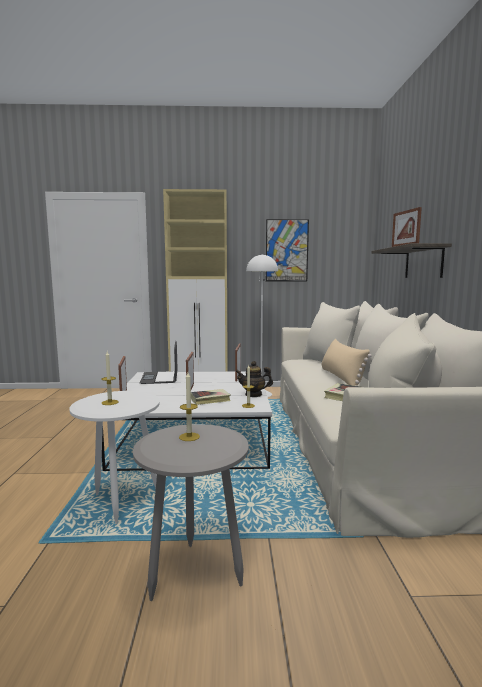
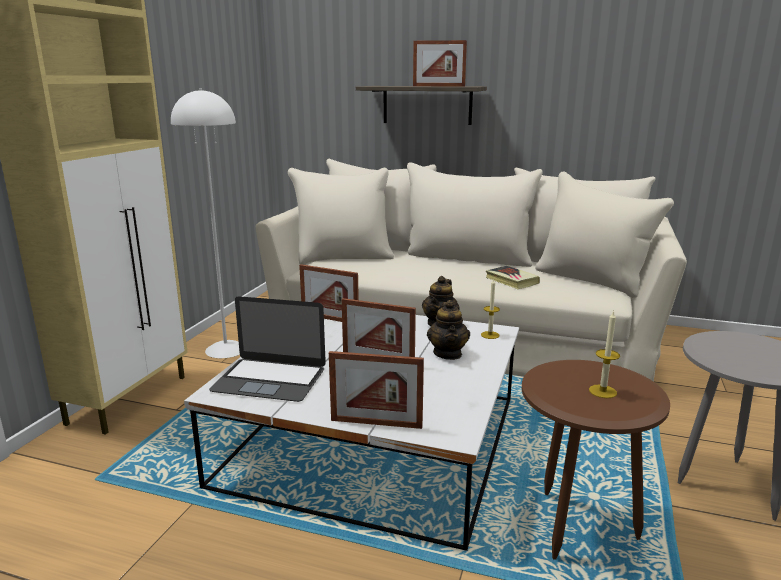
camera: 70 degrees left, 10 degrees up
white side table [69,391,160,524] -> brown side table [522,360,670,560]
candle [179,373,200,441] -> none
book [191,389,231,405] -> teapot [427,300,470,360]
picture [266,219,309,282] -> none
beige pillow [322,339,372,386] -> none

